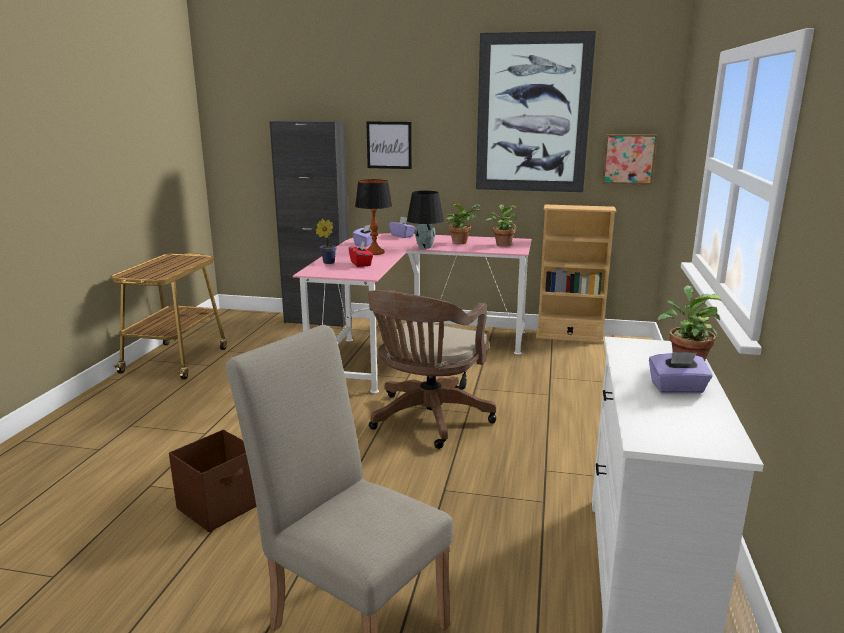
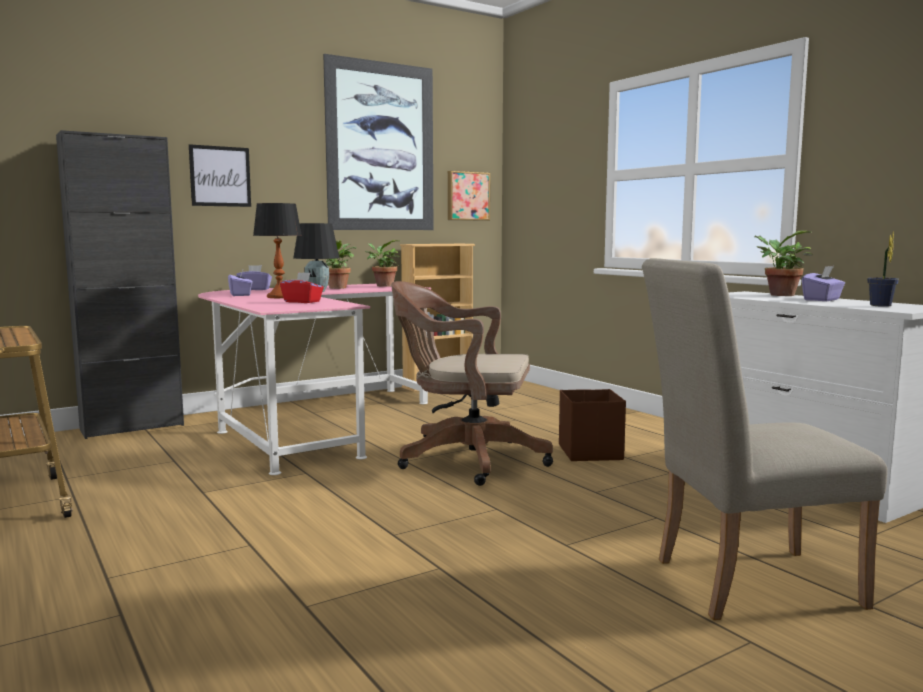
camera: 45 degrees left, 10 degrees down
brown storage box [169,430,257,532] -> brown storage box moved to [559,389,626,461]
potted plant [316,219,337,264] -> potted plant moved to [867,231,899,307]
brown office chair [368,290,497,449] -> brown office chair turned 120 degrees clockwise [391,281,553,486]

